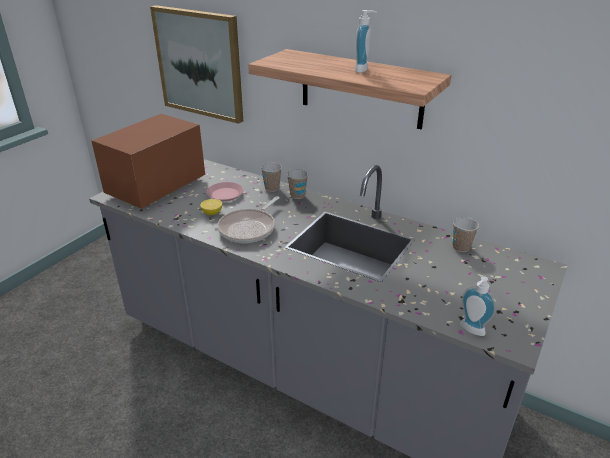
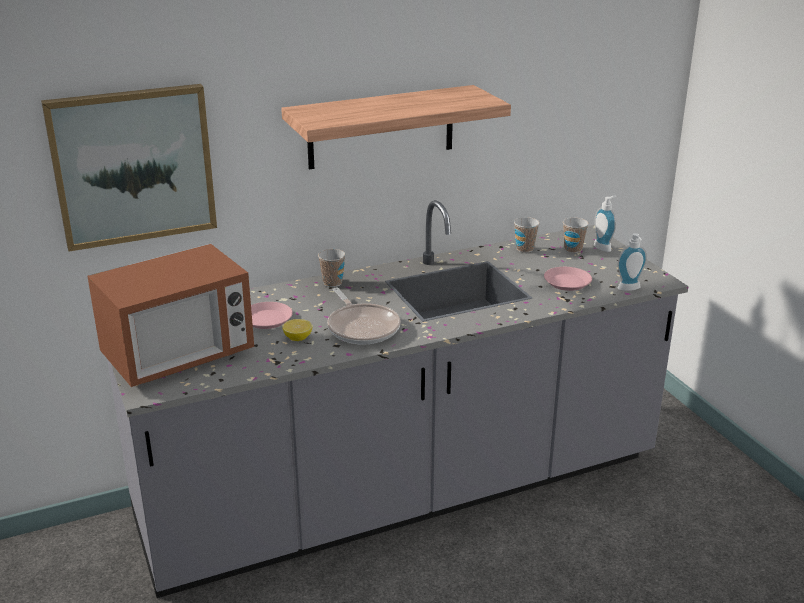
camera: 55 degrees left, 5 degrees down
microwave [92,114,205,209] -> microwave turned 105 degrees counterclockwise [87,244,254,387]
cup [261,163,282,192] -> cup moved to [563,218,589,253]
soap dispenser [355,10,377,73] -> soap dispenser moved to [594,196,616,252]
none -> pink plate [544,267,592,291]

